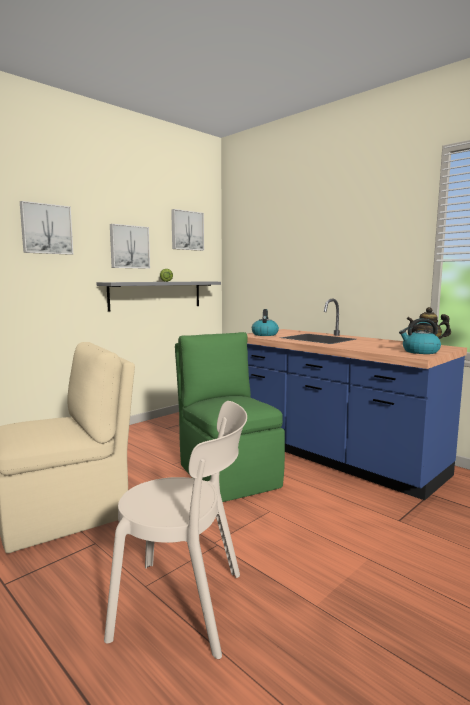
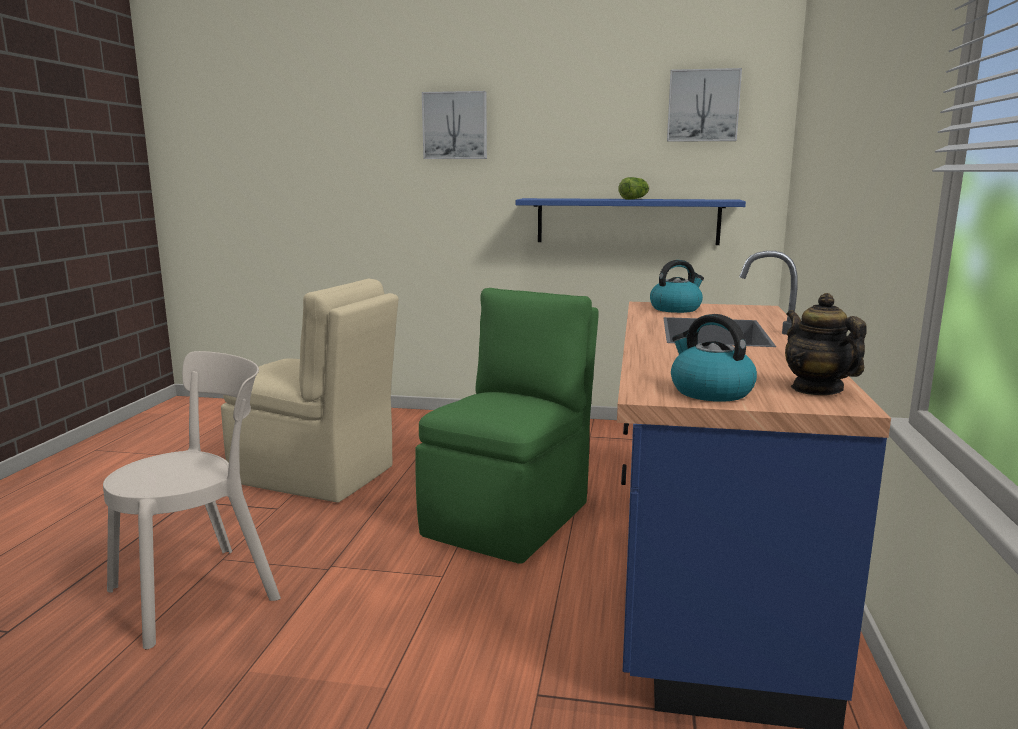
camera: 55 degrees right, 5 degrees up
grey shelf [96,282,221,311] -> blue shelf [515,198,746,245]
beige chair [104,401,247,659] -> beige chair turned 105 degrees counterclockwise [103,351,281,650]
picture [110,224,150,269] -> none

